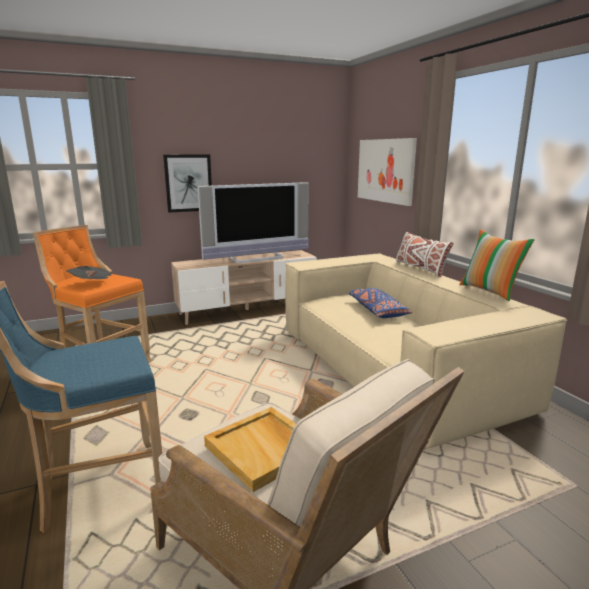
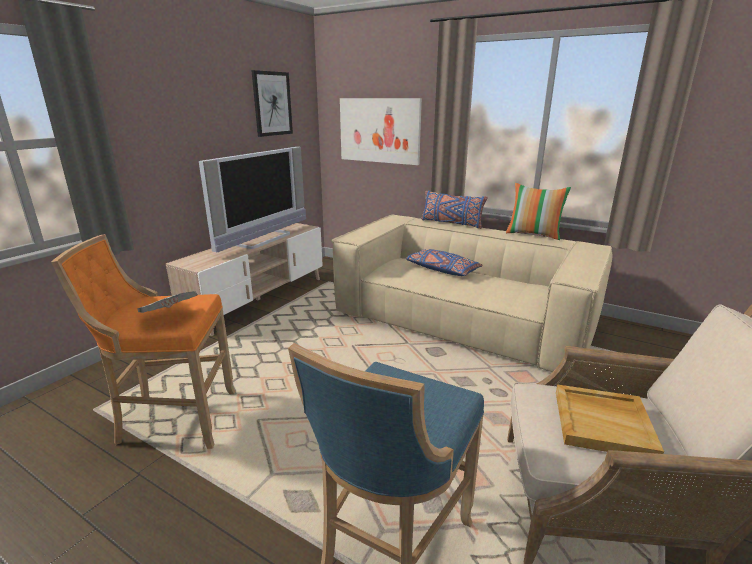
camera: 35 degrees left, 5 degrees up
picture [163,155,212,213] -> picture moved to [251,70,293,137]
white pillow [396,232,454,277] -> blue pillow [421,191,488,229]

